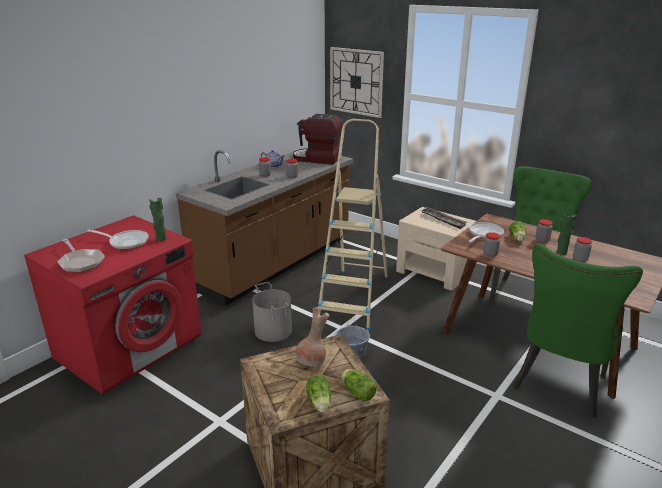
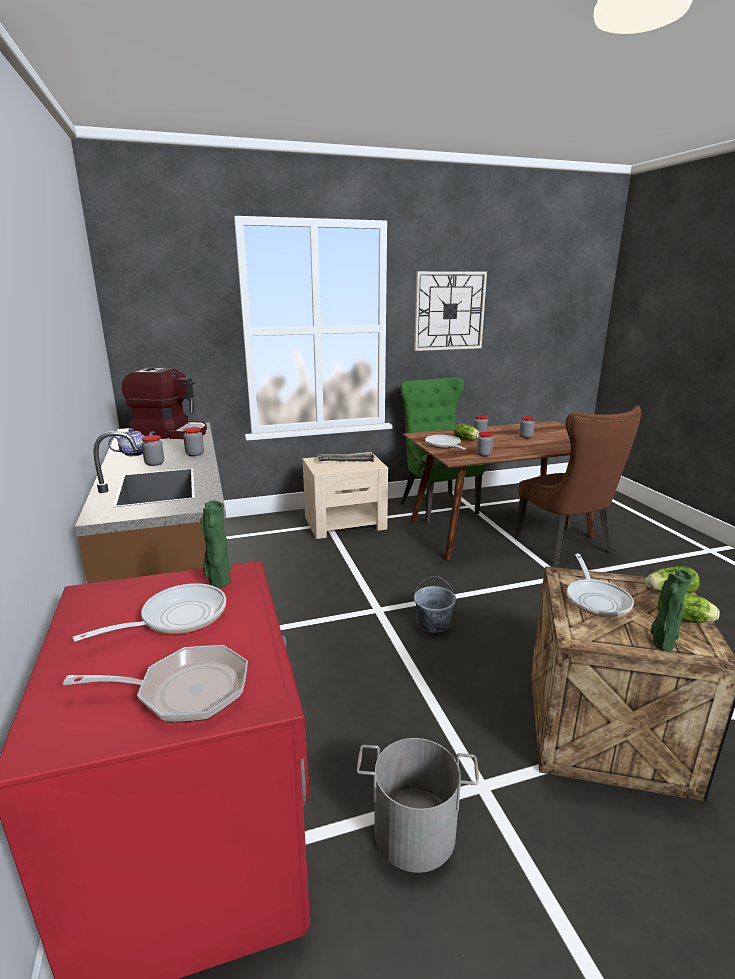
camera: 55 degrees left, 5 degrees down
grey bucket [252,282,292,342] -> grey bucket moved to [357,738,479,873]
coffee machine [293,114,343,165] -> coffee machine turned 135 degrees counterclockwise [122,368,207,439]
brown vase [295,307,329,366] -> frying pan [567,554,634,617]
beige step ladder [318,119,388,332] -> none
wall clock [330,47,384,118] -> wall clock moved to [414,271,487,351]
green chair [512,243,643,418] -> brown chair [515,406,642,566]
green vase [557,213,576,255] -> green vase moved to [651,570,693,651]

